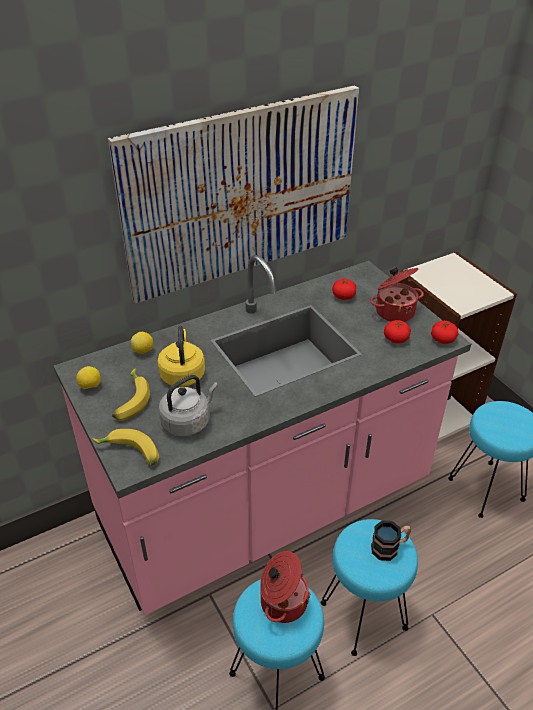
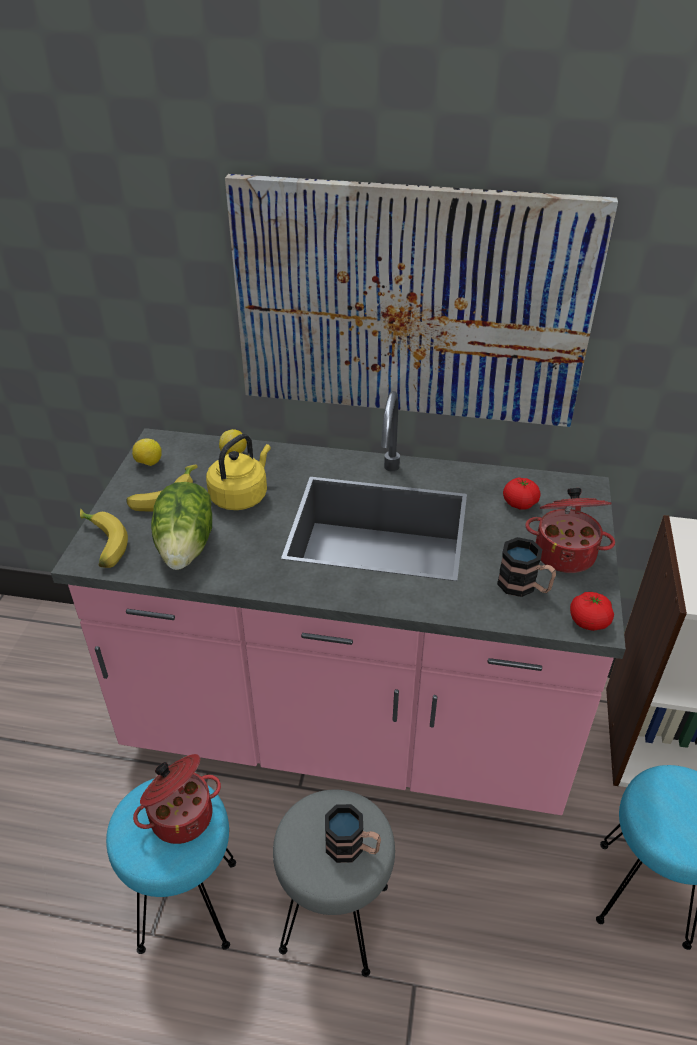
camera: 40 degrees right, 0 degrees up
grey kettle [159,375,218,436] -> lettuce [151,482,212,570]
turquoise stool [321,519,418,656] -> grey stool [273,789,395,977]
tomato [384,320,411,343] -> mug [497,537,556,597]

